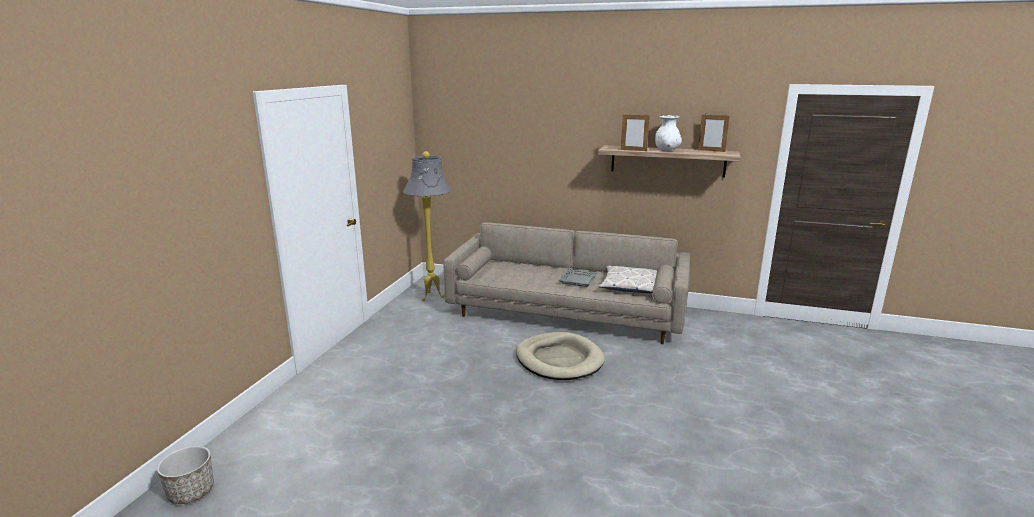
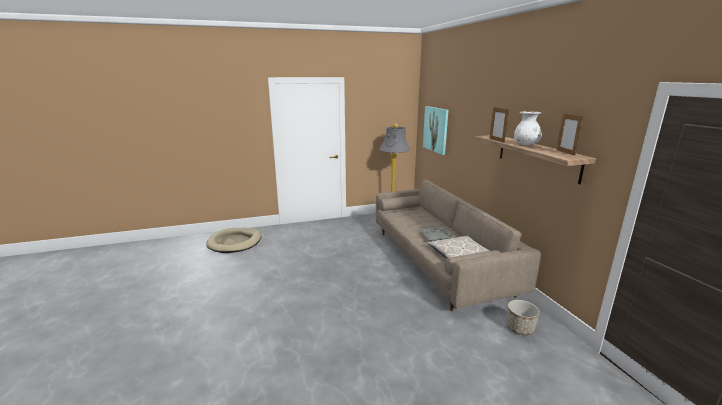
camera: 55 degrees right, 0 degrees up
planter [157,446,214,504] -> planter moved to [506,300,540,335]
beige dog bed [516,332,605,380] -> beige dog bed moved to [206,228,261,253]
none -> picture [423,106,448,155]

